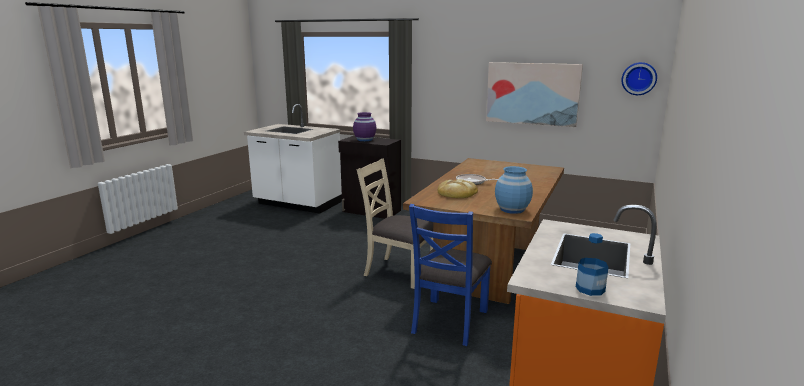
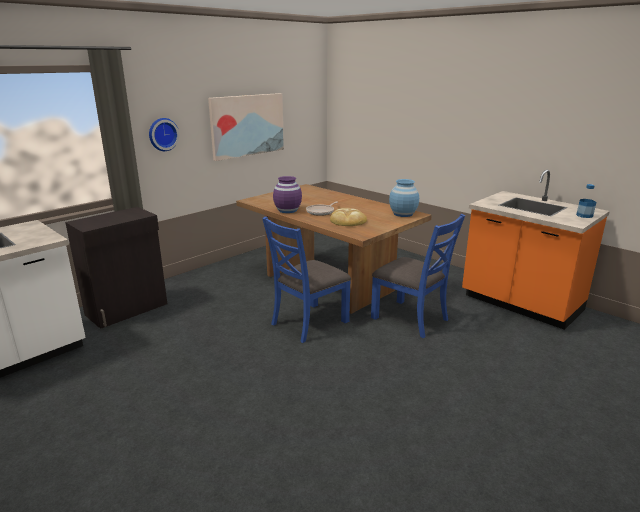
camera: 70 degrees left, 5 degrees up
purple vase [353,112,376,141] -> purple vase moved to [273,176,302,213]
beige chair [357,158,433,289] -> blue chair [262,216,351,343]
wall clock [622,62,657,95] -> wall clock moved to [149,118,179,151]

